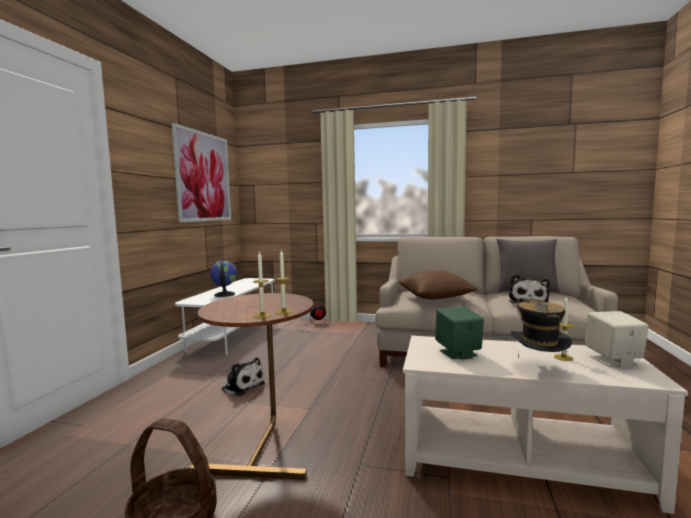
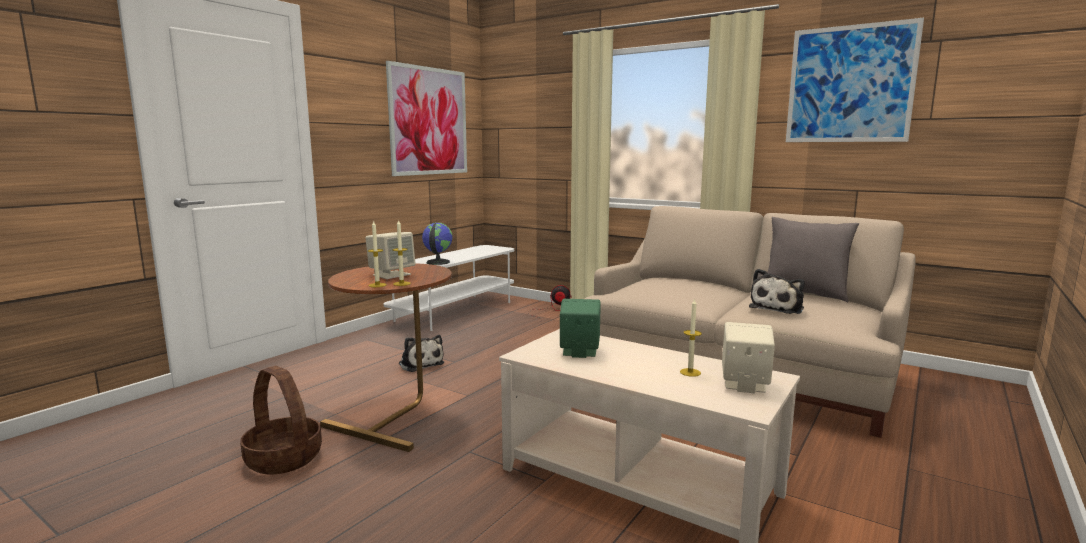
camera: 20 degrees right, 5 degrees up
brown pillow [399,271,478,299] -> none
hat [510,298,572,358] -> none
none -> beige speaker [365,232,416,279]
none -> picture [786,18,924,142]

